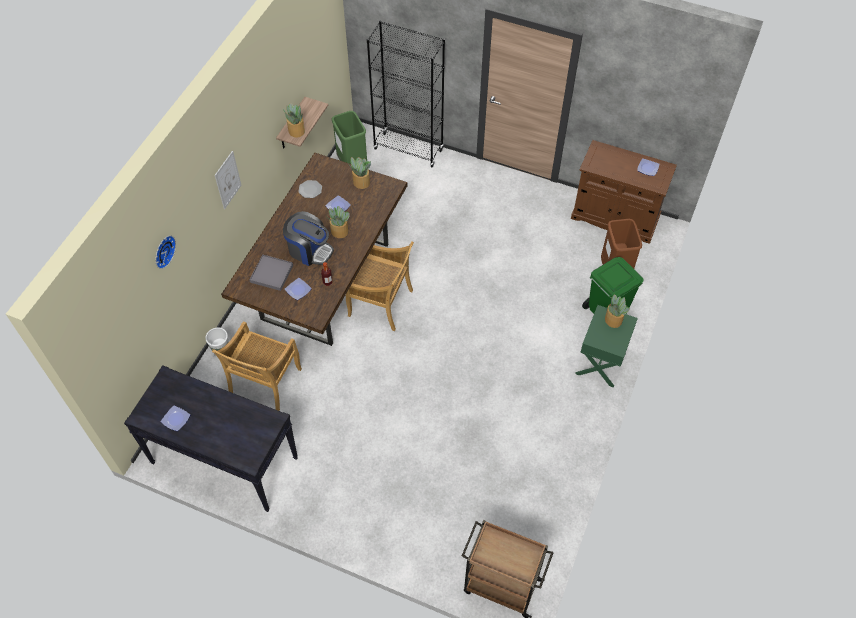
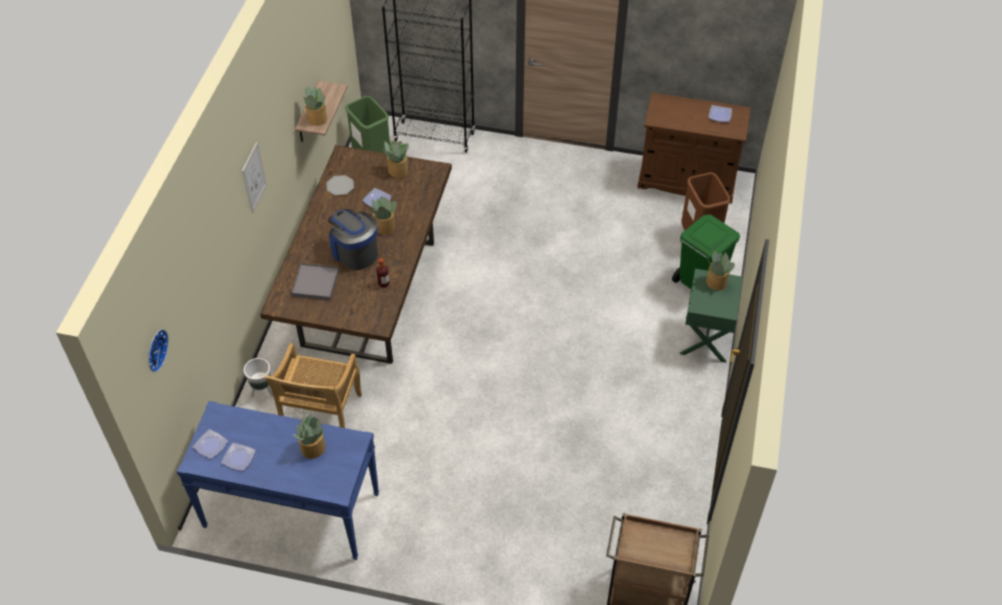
camera: 10 degrees left, 5 degrees down
black console table [124,365,298,512] -> blue console table [177,401,379,560]
wall clock [155,236,176,269] -> wall clock moved to [148,329,169,372]
coffee machine [283,211,334,266] -> coffee machine turned 150 degrees counterclockwise [328,209,378,270]
plate [285,278,312,300] -> plate moved to [193,429,228,459]
beige chair [346,241,414,331] -> none
none -> potted plant [292,414,326,459]

